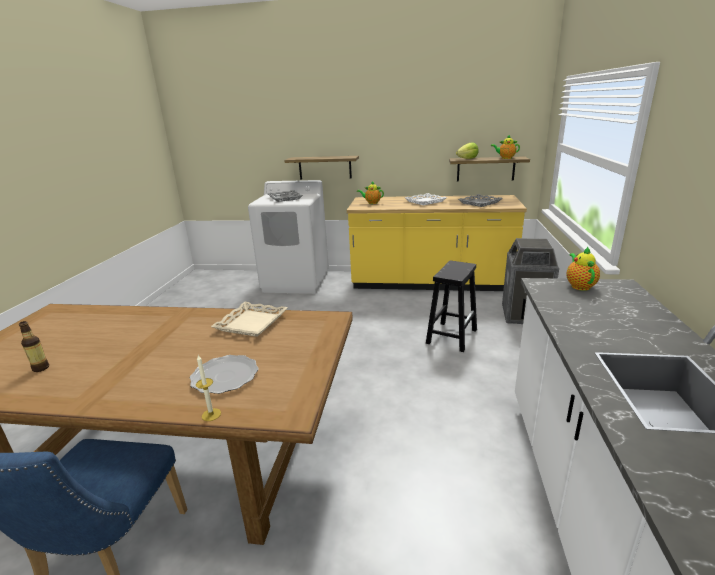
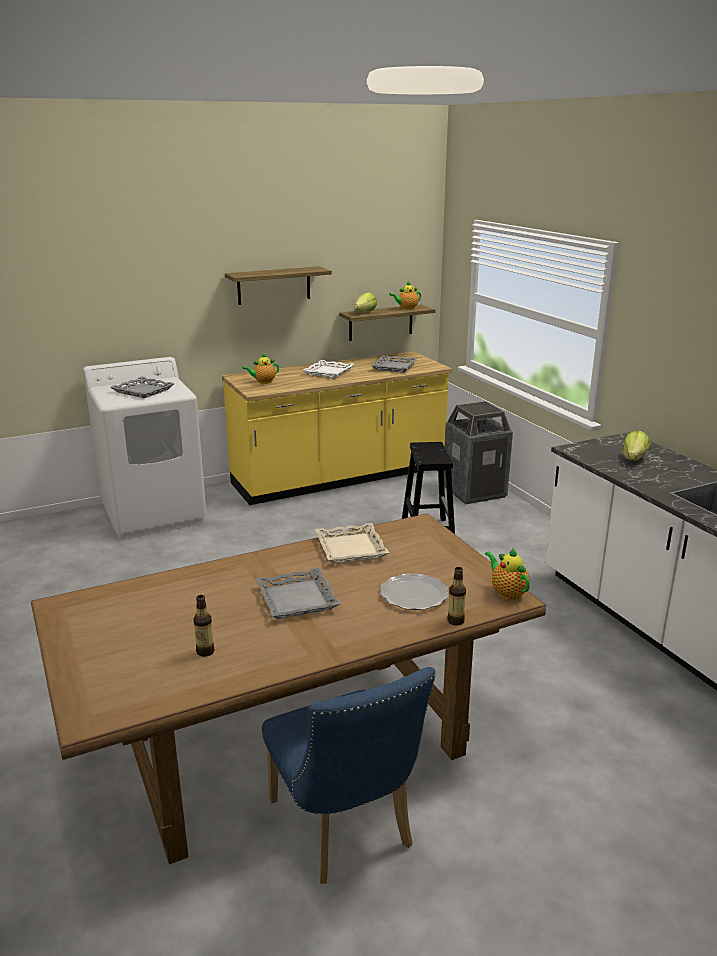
camera: 35 degrees left, 0 degrees up
candle [196,355,221,421] -> bottle [447,567,466,626]
shelf [284,156,359,180] -> shelf moved to [225,266,332,305]
teapot [566,246,600,291] -> teapot moved to [485,548,530,600]
none -> grey tray [256,568,341,619]
none -> lettuce [622,430,650,461]

